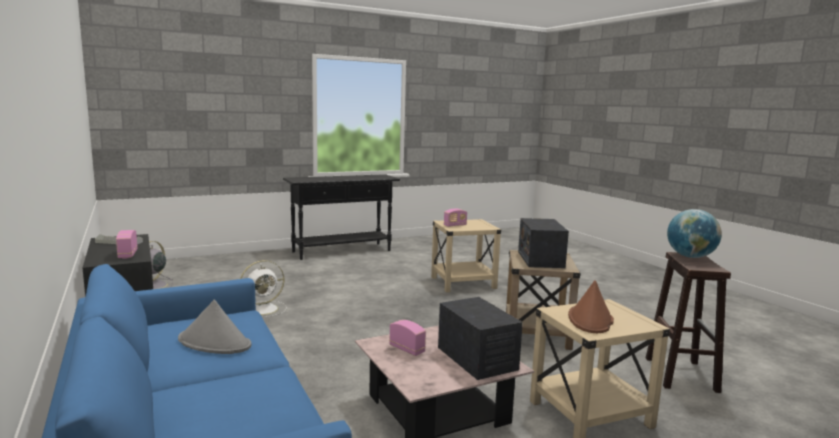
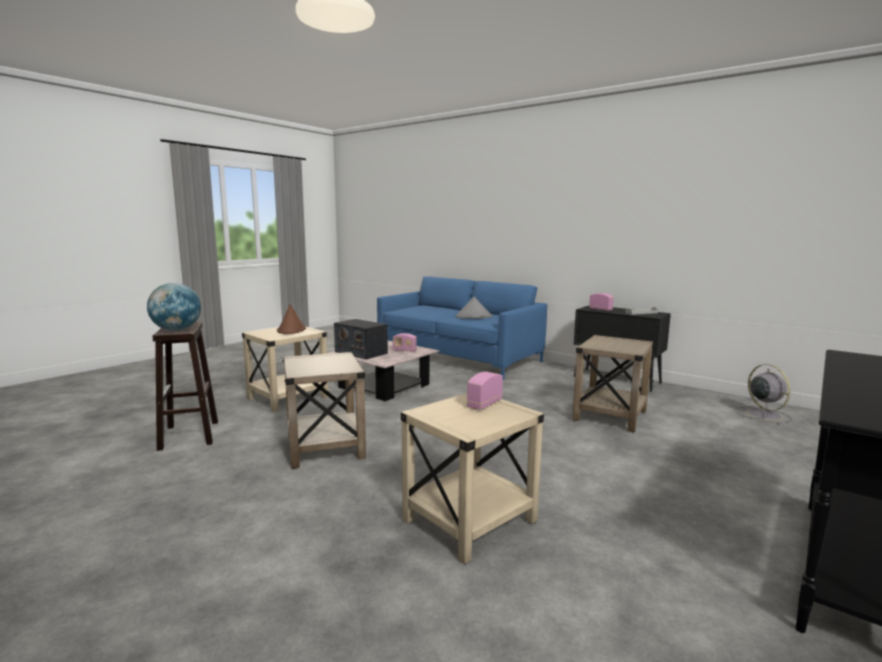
camera: 155 degrees right, 0 degrees up
white fan [240,260,287,317] -> beige side table [572,335,654,432]
radio [518,218,569,268] -> none

